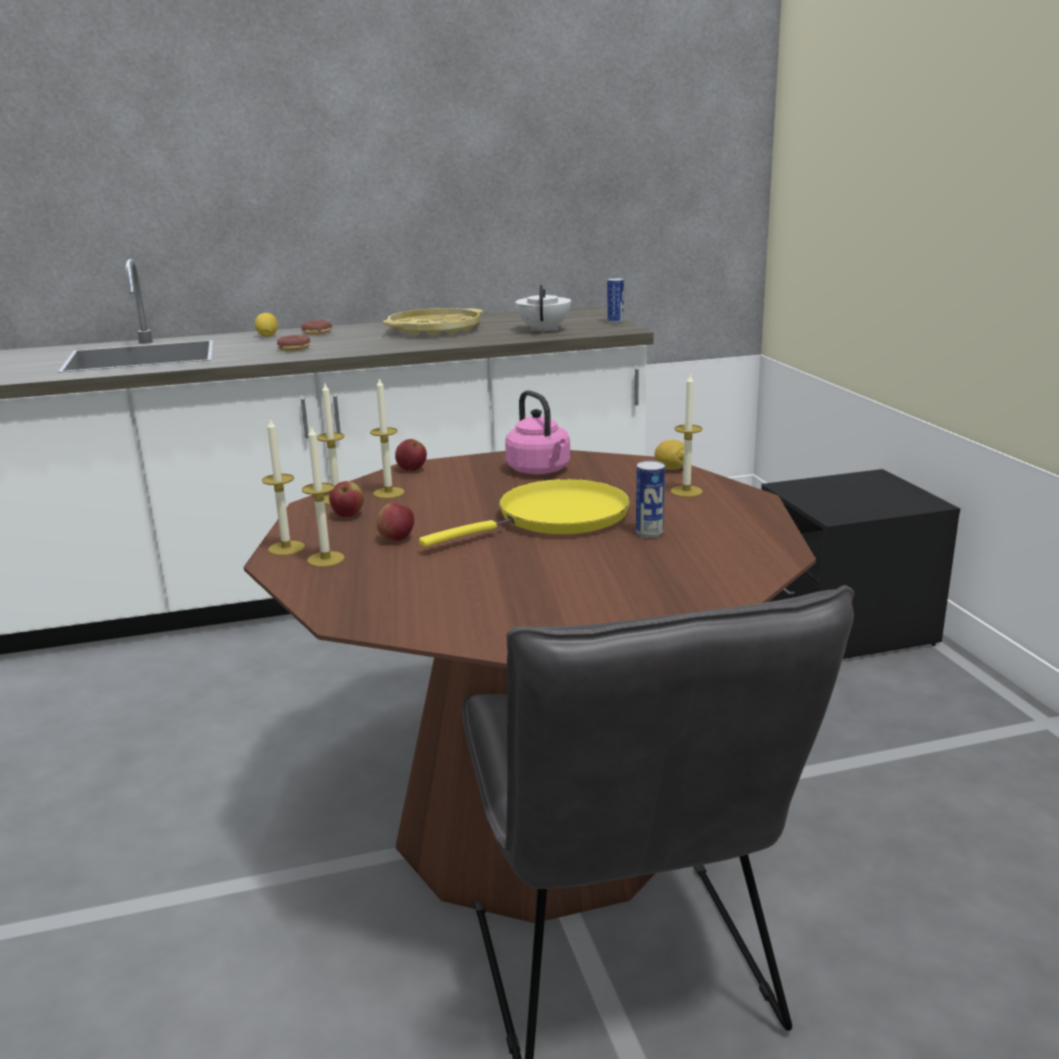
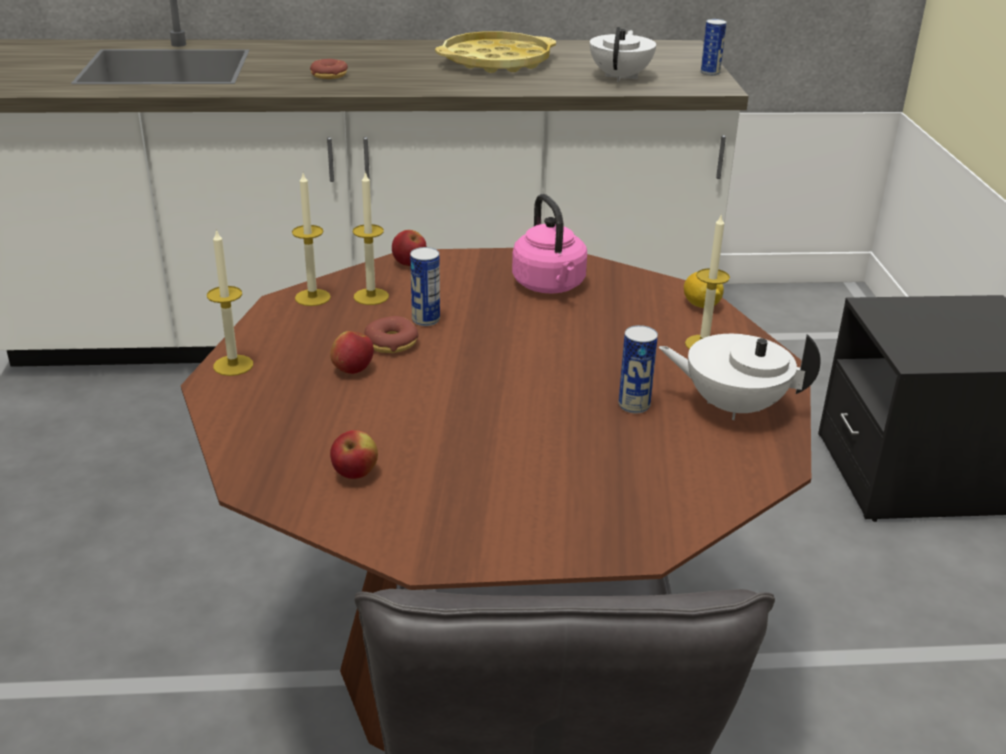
camera: 10 degrees right, 10 degrees up
lemon [255,313,278,337] -> none
donut [301,320,332,335] -> donut moved to [364,316,419,353]
candle [302,426,345,567] -> none
apple [329,481,364,517] -> apple moved to [330,430,378,479]
yellow frying pan [419,479,630,547] -> none
none -> can [410,247,440,326]
none -> white teapot [659,334,821,420]

